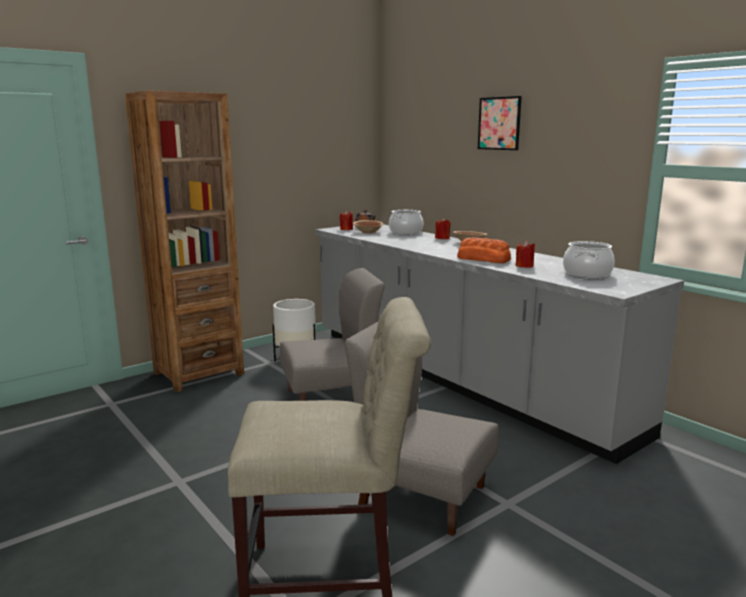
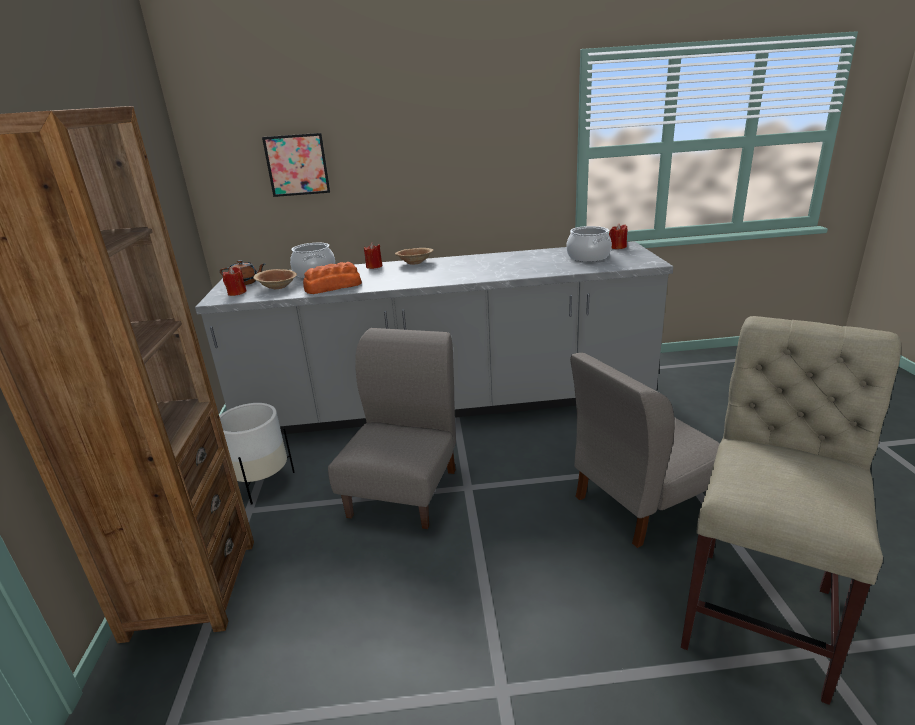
camera: 55 degrees left, 10 degrees up
bread [457,237,511,263] -> bread moved to [303,262,362,294]
picture [478,96,522,150] -> picture moved to [262,133,330,197]
red candle [515,241,535,268] -> red candle moved to [609,224,627,249]

